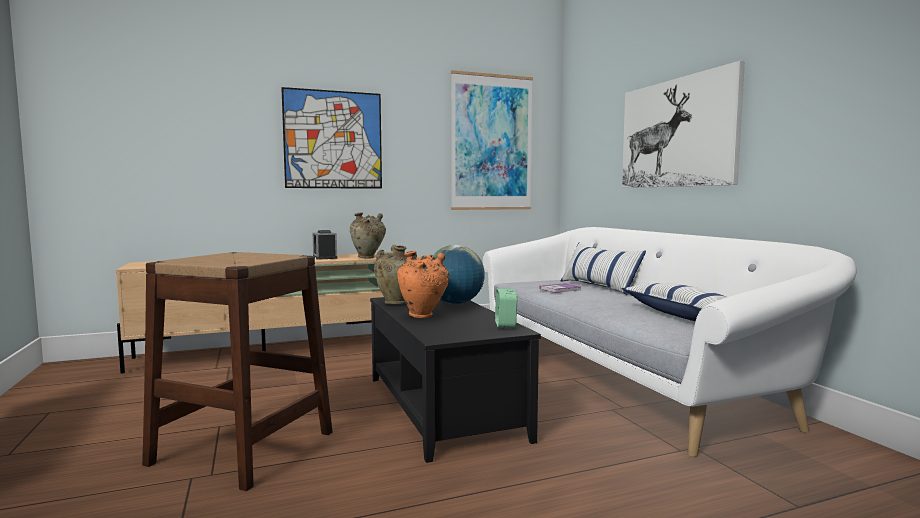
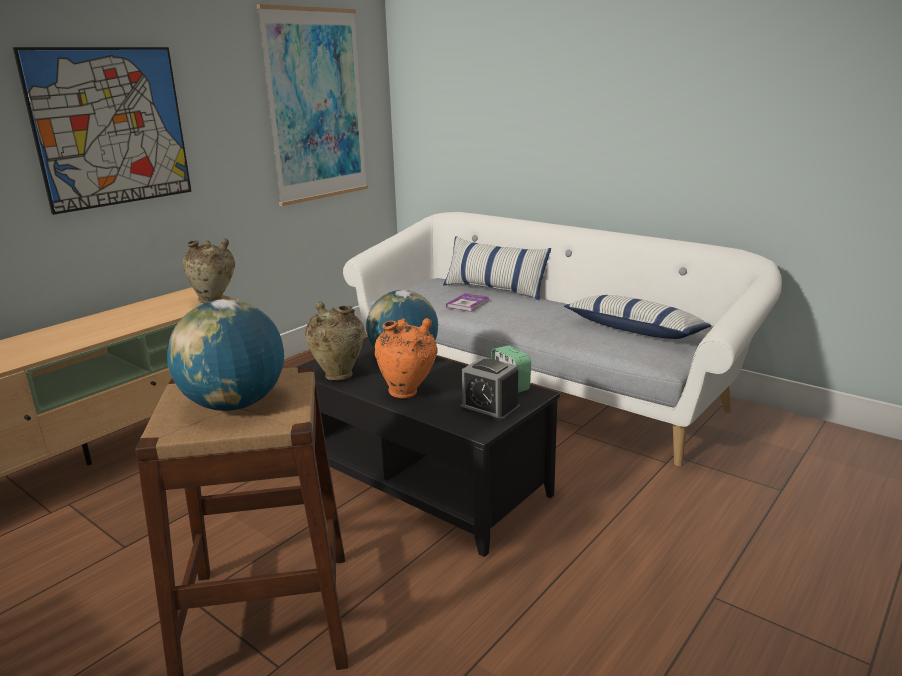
camera: 30 degrees left, 15 degrees up
alarm clock [312,230,338,260] -> alarm clock moved to [460,357,520,423]
picture [622,61,745,188] -> none
none -> globe [167,299,284,411]

